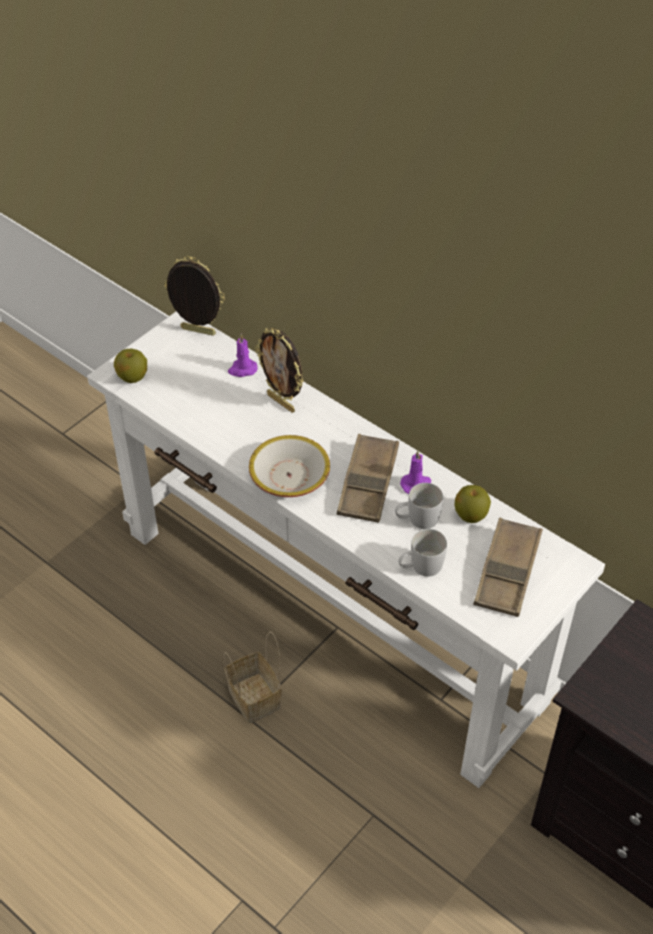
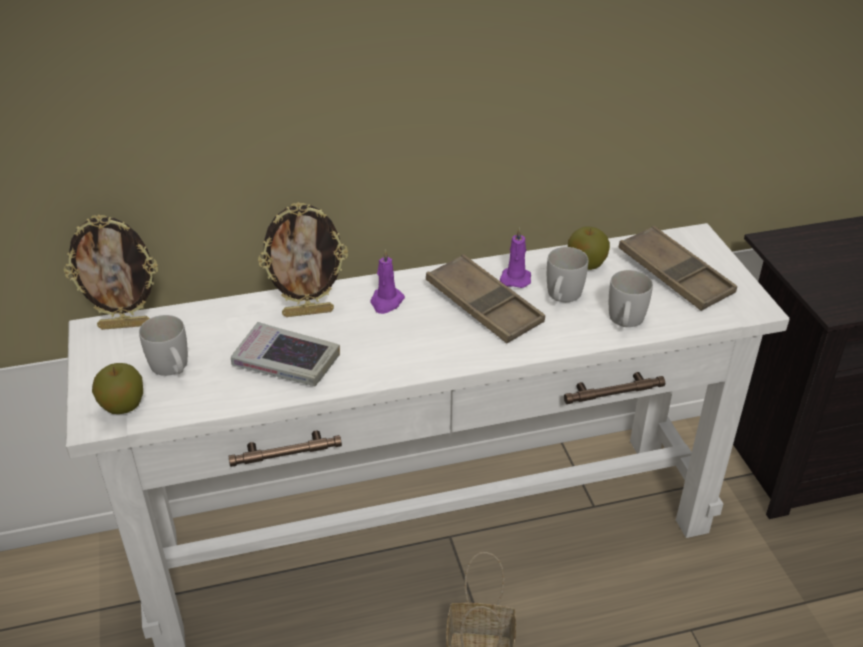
camera: 55 degrees left, 10 degrees down
picture frame [164,256,225,336] -> picture frame turned 150 degrees counterclockwise [63,214,158,330]
purple candle [228,334,257,377] -> purple candle moved to [370,249,405,314]
bowl [249,435,330,497] -> none
none -> white mug [139,315,188,376]
none -> book [231,322,340,386]

